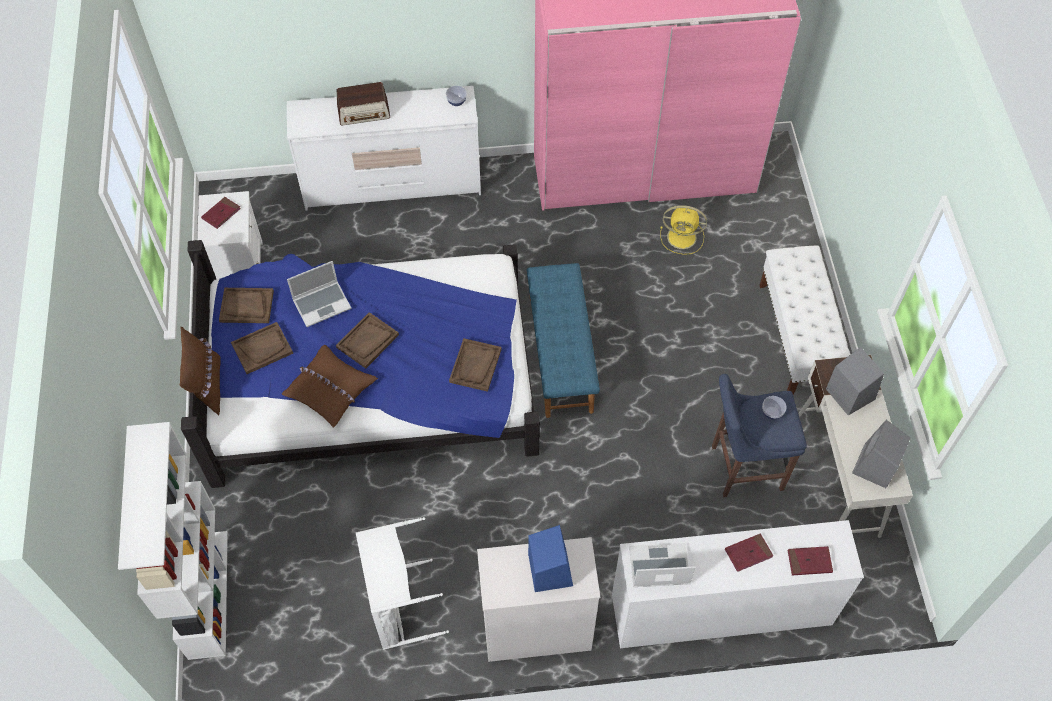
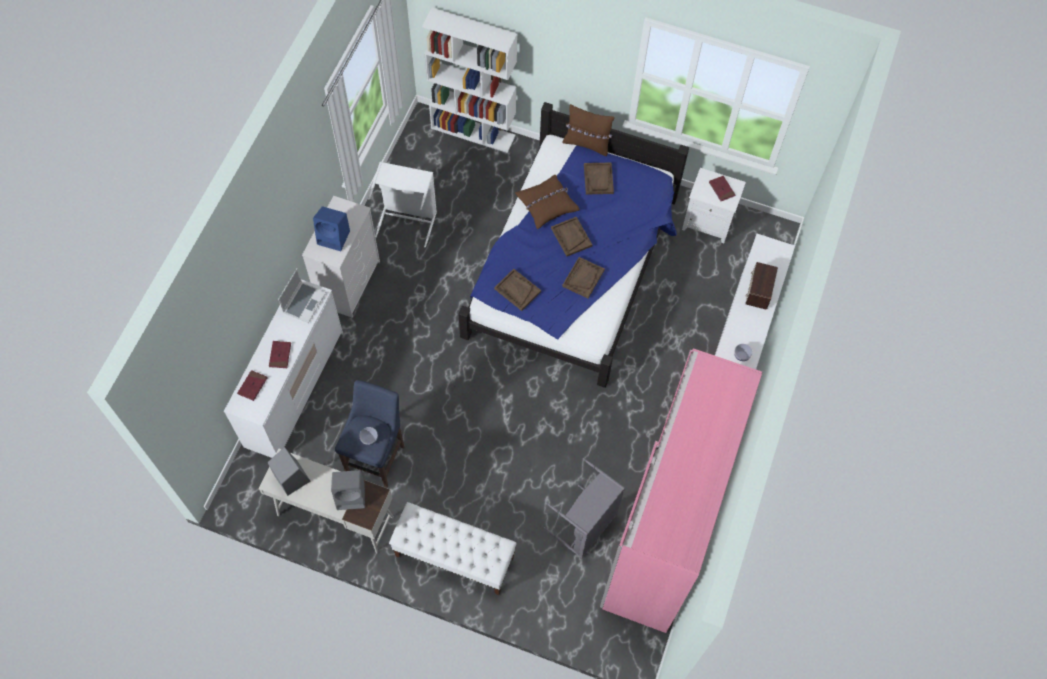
camera: 115 degrees right, 5 degrees up
brown tray [219,288,274,323] -> brown tray moved to [562,257,605,298]
laptop [287,261,351,327] -> none
blue bench [527,263,600,418] -> none
yellow fan [660,205,707,255] -> grey laundry basket [544,458,625,558]

